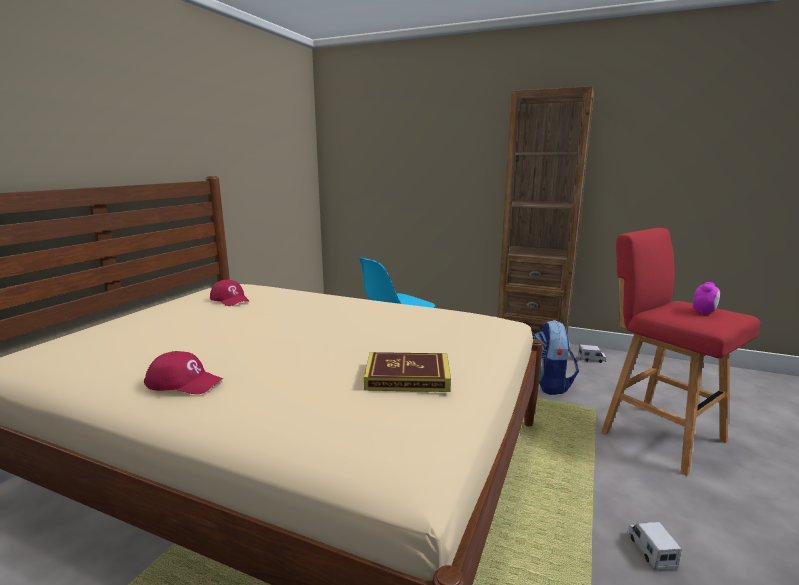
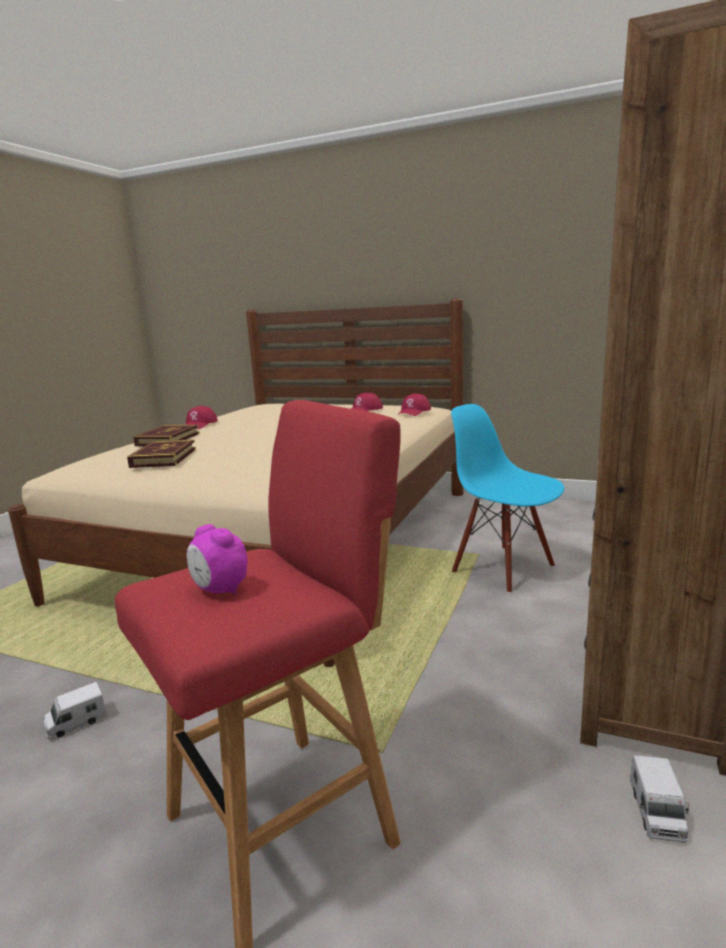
camera: 90 degrees right, 0 degrees up
backpack [534,320,579,395] -> none
toy truck [628,522,682,570] -> toy truck turned 150 degrees clockwise [44,682,107,739]
none -> book [133,425,200,446]
none -> red cap [397,394,431,416]

